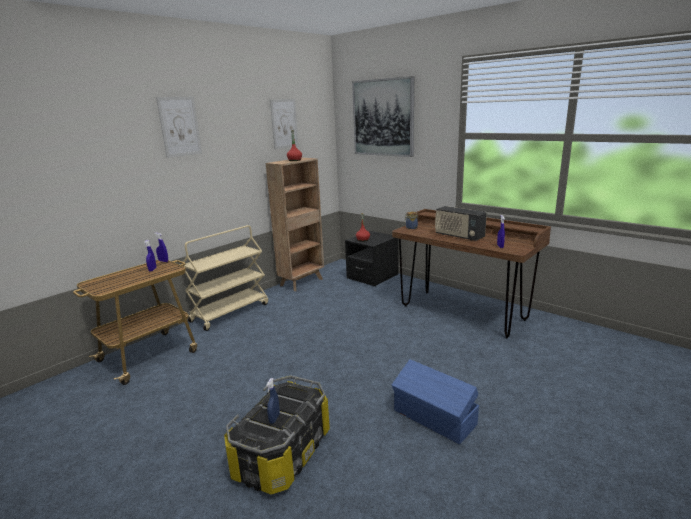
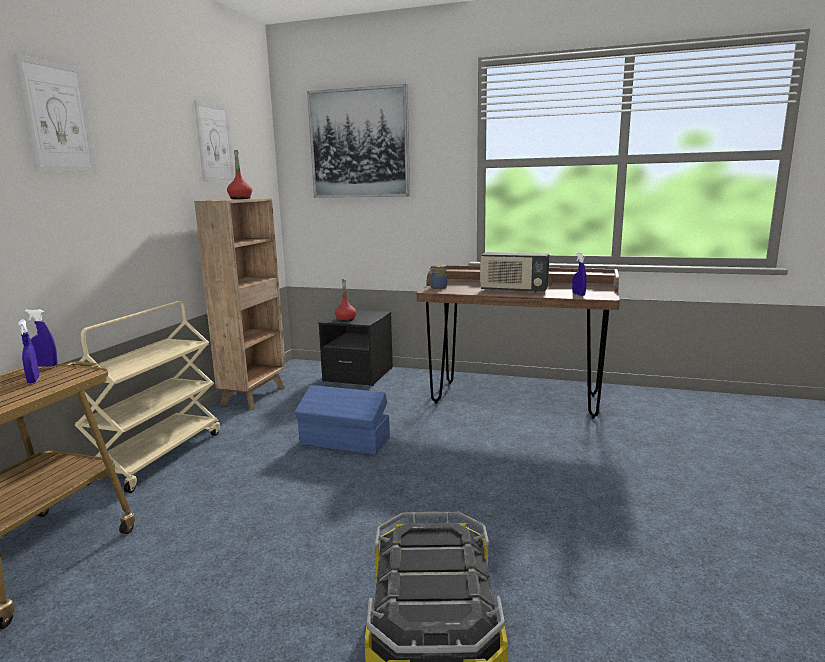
camera: 25 degrees left, 5 degrees down
blue spray bottle [266,378,280,424] -> none
blue storage box [392,359,479,444] -> blue storage box moved to [295,385,390,455]

